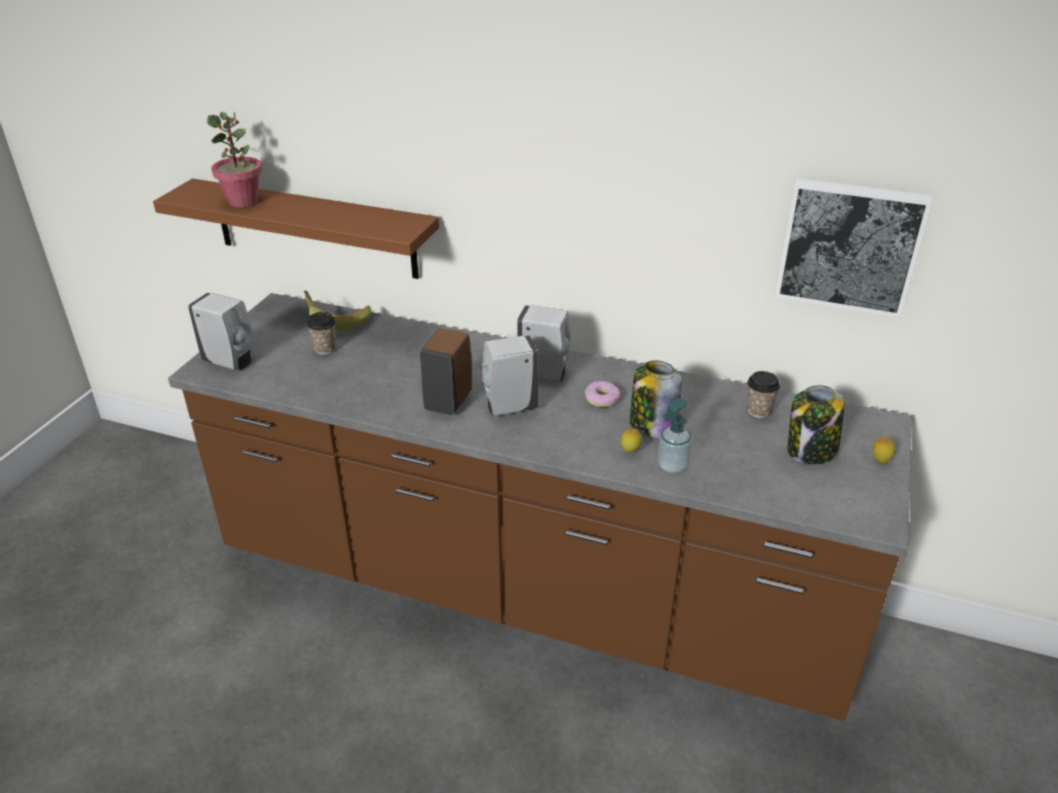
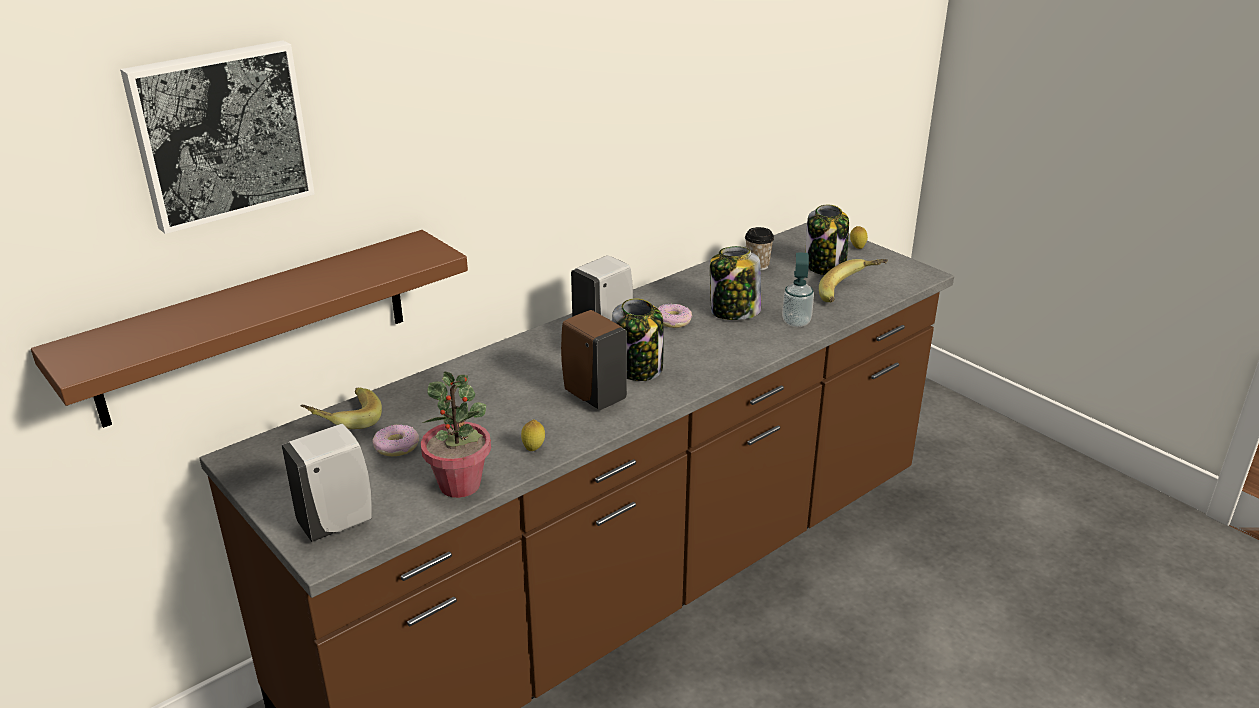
camera: 60 degrees left, 5 degrees down
potted plant [207,112,262,207] -> potted plant moved to [421,372,491,498]
cup [306,312,336,355] -> donut [372,425,419,456]
white soap dispenser [482,335,538,416] -> jar [612,298,664,381]
lemon [621,428,642,453] -> lemon moved to [521,419,545,451]
picture [775,178,933,318] -> picture moved to [120,40,315,234]
none -> banana [819,259,888,302]

